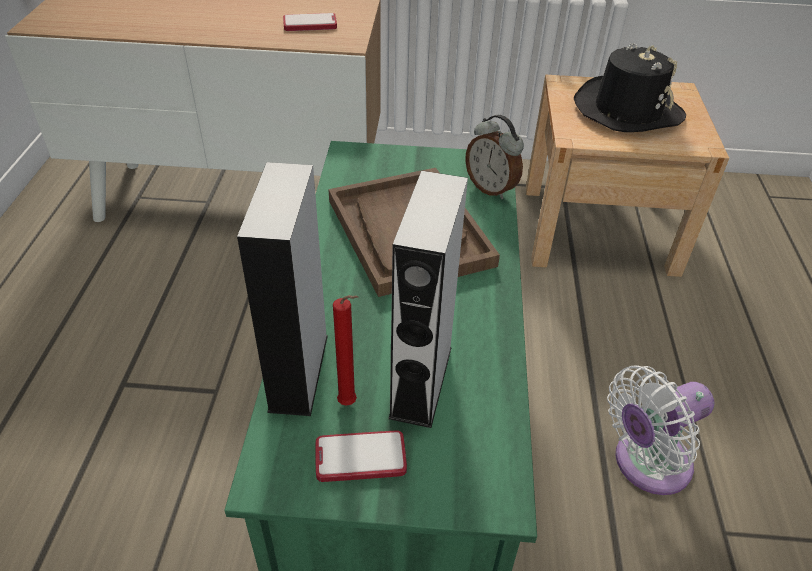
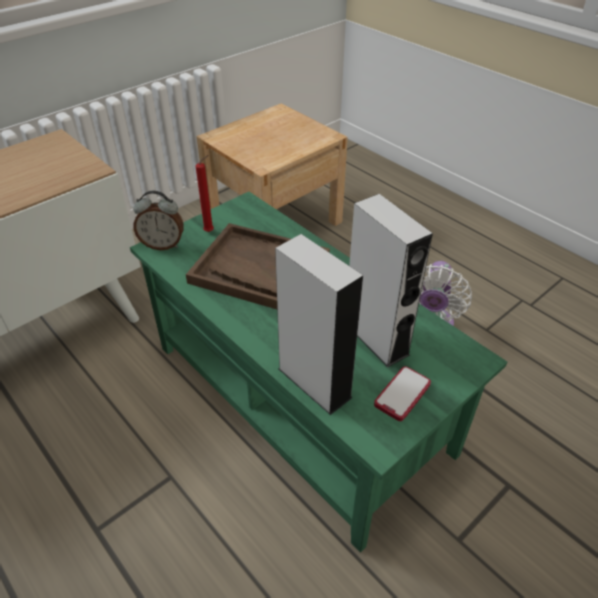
camera: 45 degrees left, 0 degrees up
phone [283,13,337,31] -> none
red candle [333,295,358,406] -> red candle moved to [196,155,214,232]
alarm clock [465,115,524,199] -> alarm clock moved to [133,191,184,250]
black hat [574,43,686,132] -> none

